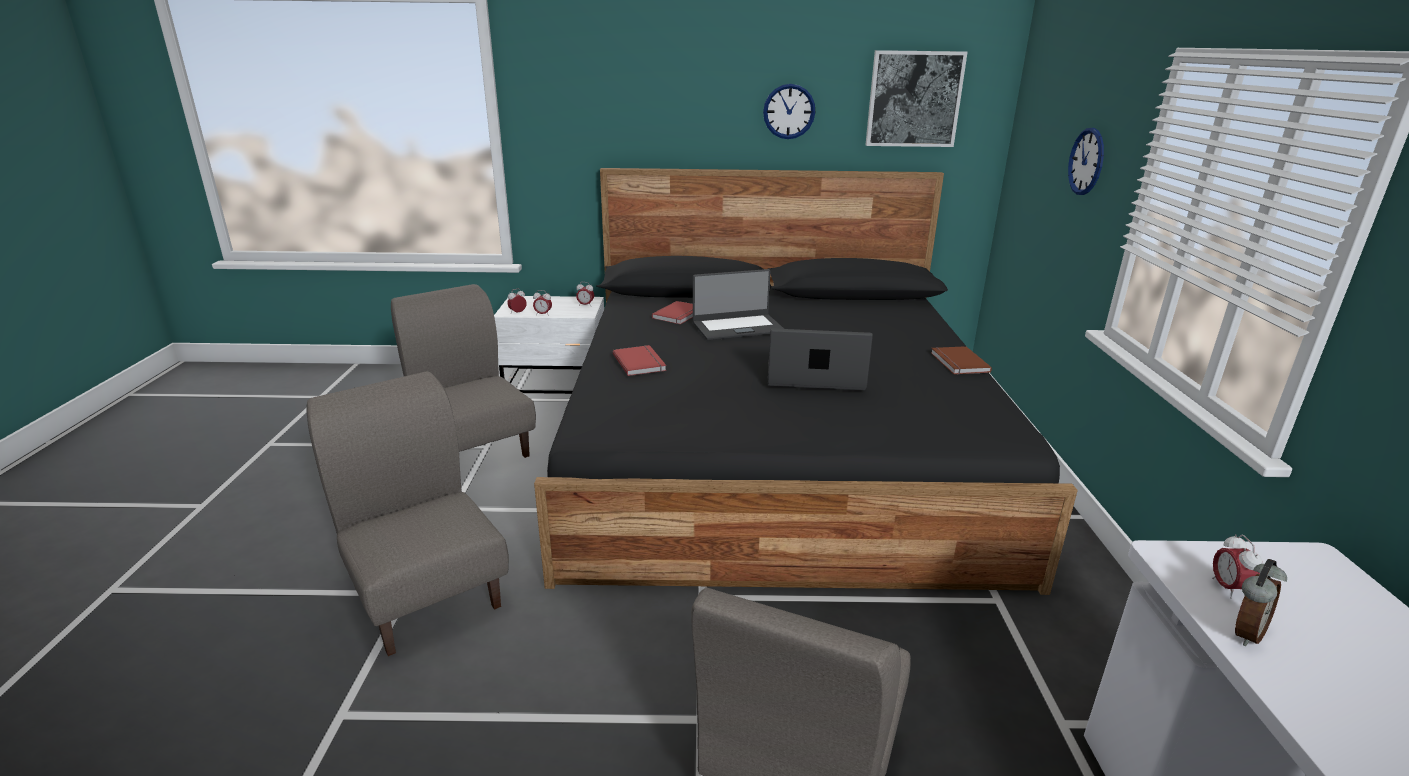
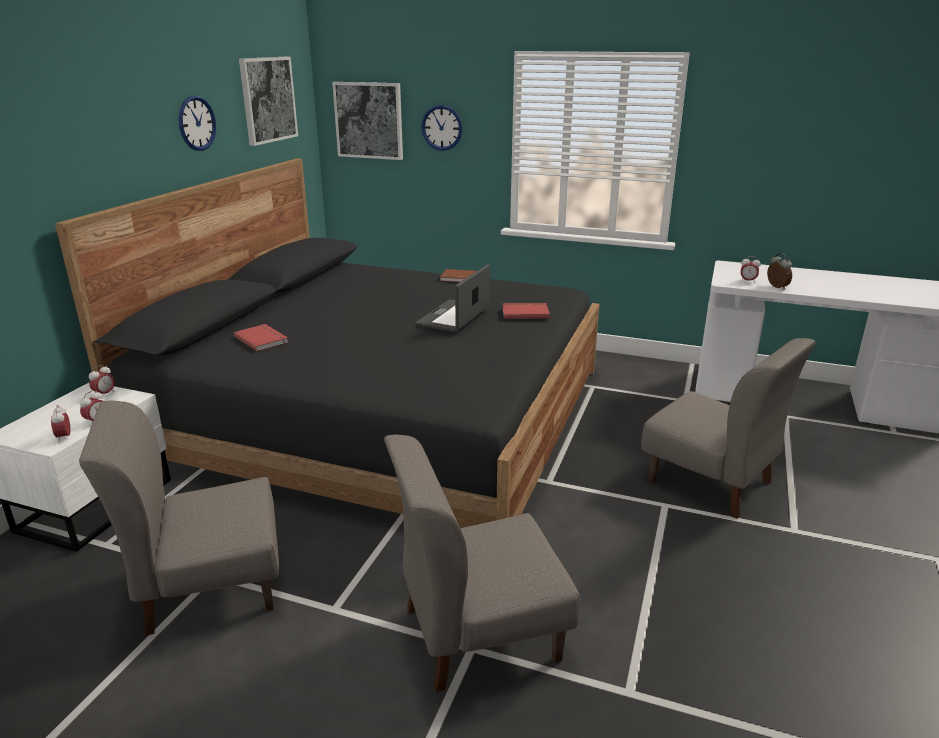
camera: 70 degrees left, 0 degrees up
red book [613,345,666,376] -> red book moved to [502,303,550,319]
laptop [693,269,784,340] -> none
none -> picture [332,82,403,160]

